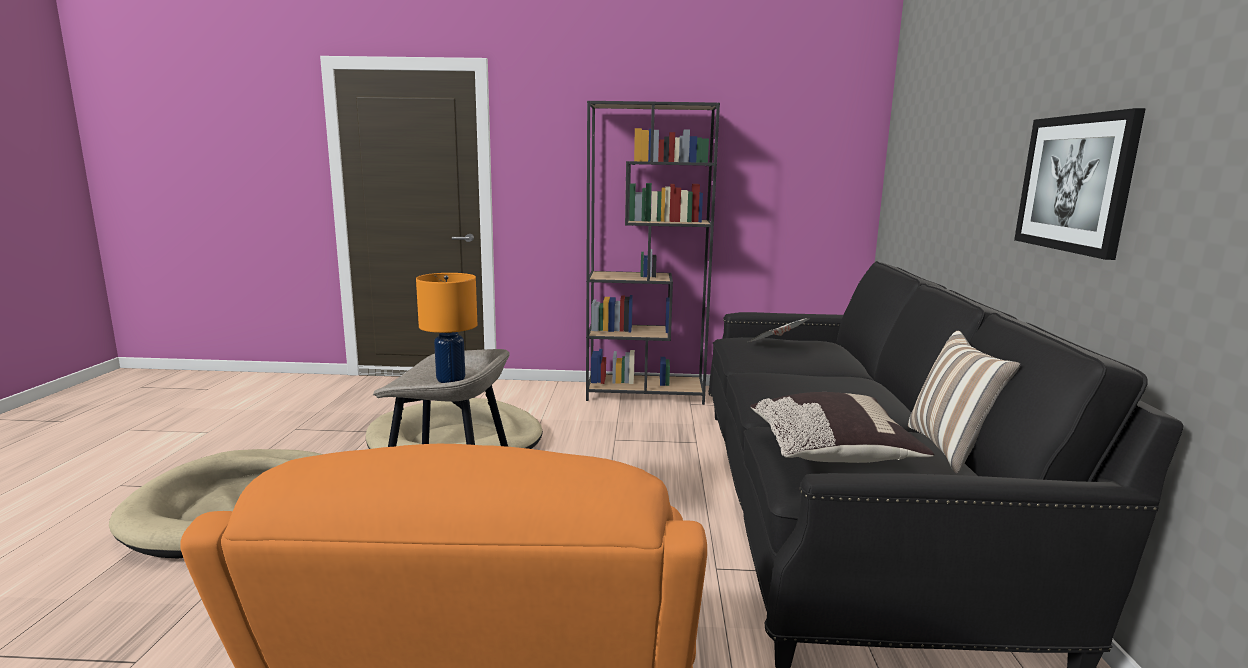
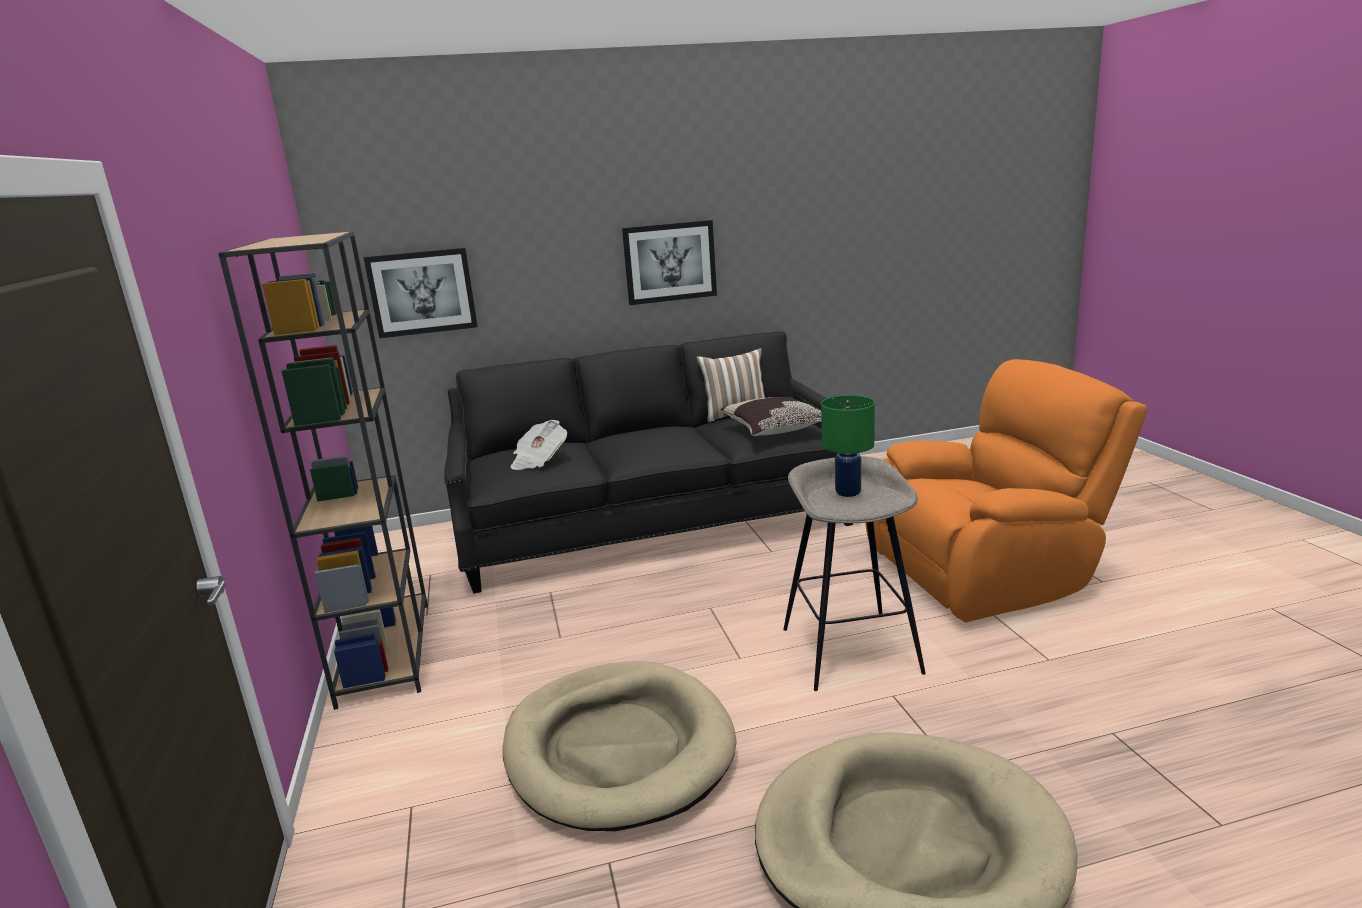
camera: 105 degrees left, 5 degrees up
orange table lamp [416,273,477,383] -> green table lamp [821,395,875,497]
none -> picture [364,248,478,338]

